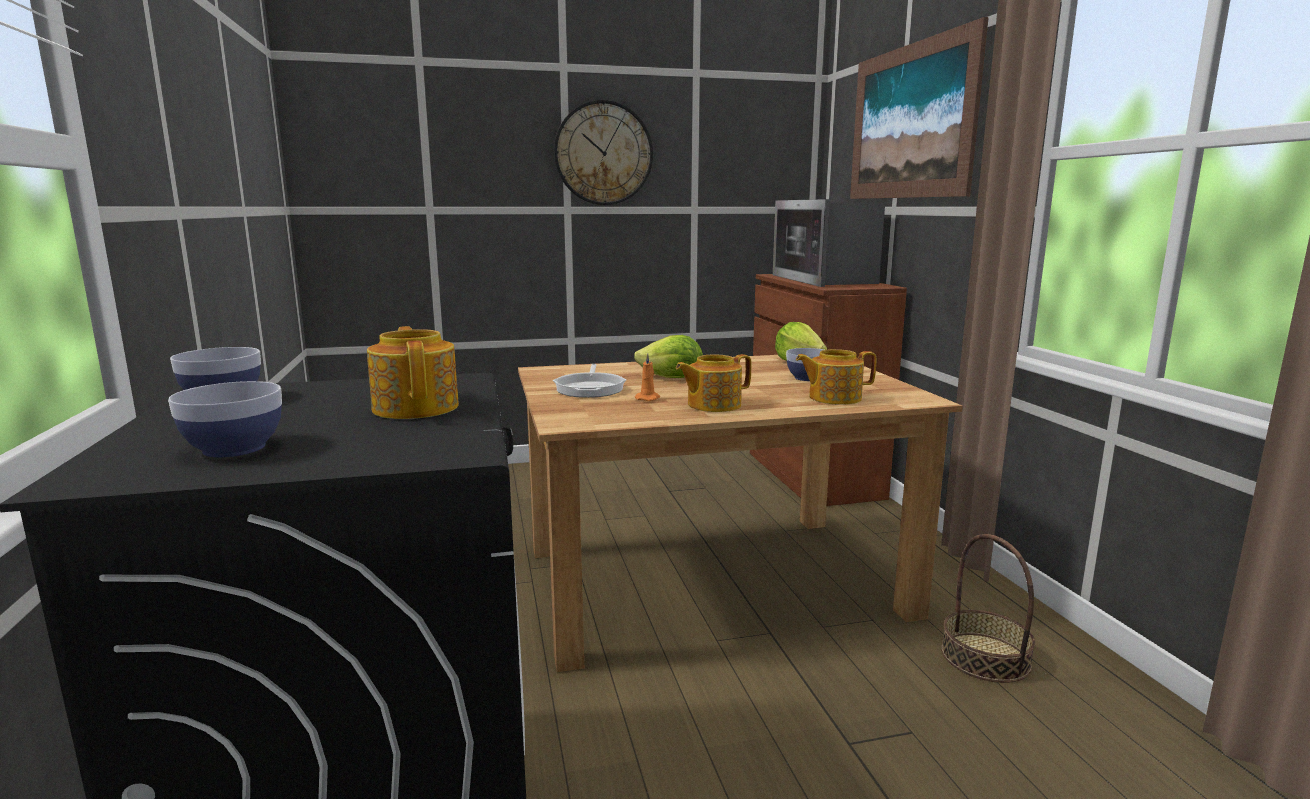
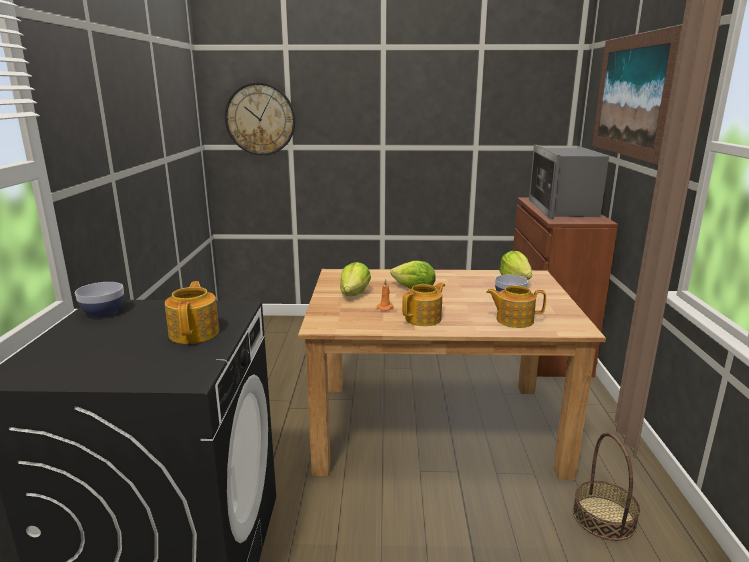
camera: 15 degrees right, 5 degrees up
bowl [168,381,282,457] -> none
frying pan [553,364,626,398] -> lettuce [340,262,371,296]
wall clock [554,100,653,205] -> wall clock moved to [225,82,295,156]
teapot [676,354,751,412] -> teapot turned 150 degrees clockwise [402,282,445,326]

